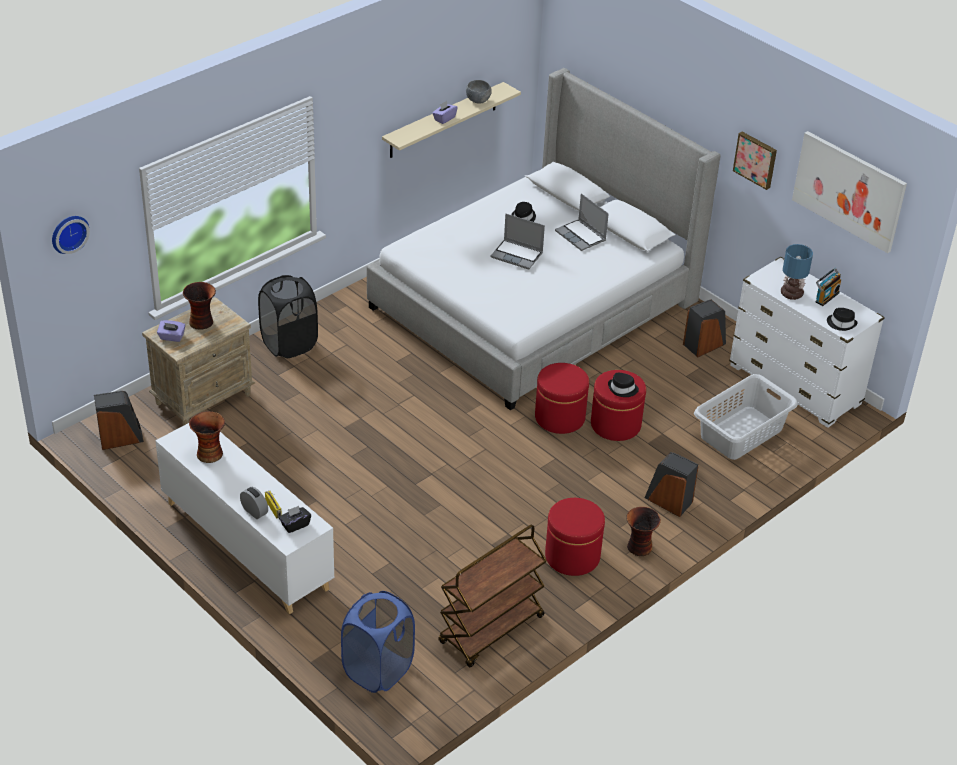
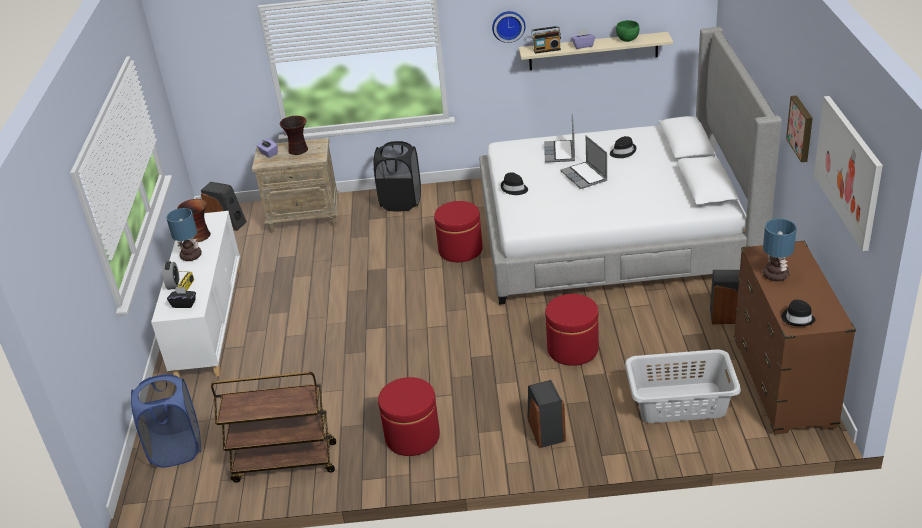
camera: 45 degrees right, 5 degrees down
wall clock [52,216,90,254] -> wall clock moved to [492,11,526,43]
grey bowl [466,80,492,104] -> green bowl [616,20,639,42]
red ottoman [535,363,589,434] -> red ottoman moved to [434,201,483,262]
laptop [555,194,609,251] -> laptop moved to [544,115,575,163]
black hat [608,373,639,397] -> black hat moved to [501,172,528,195]
vase [626,507,661,556] -> none
white dresser [729,257,885,428] -> brown dresser [734,241,856,434]
radio [815,268,841,306] -> radio moved to [531,26,561,54]
none -> table lamp [166,208,202,261]

